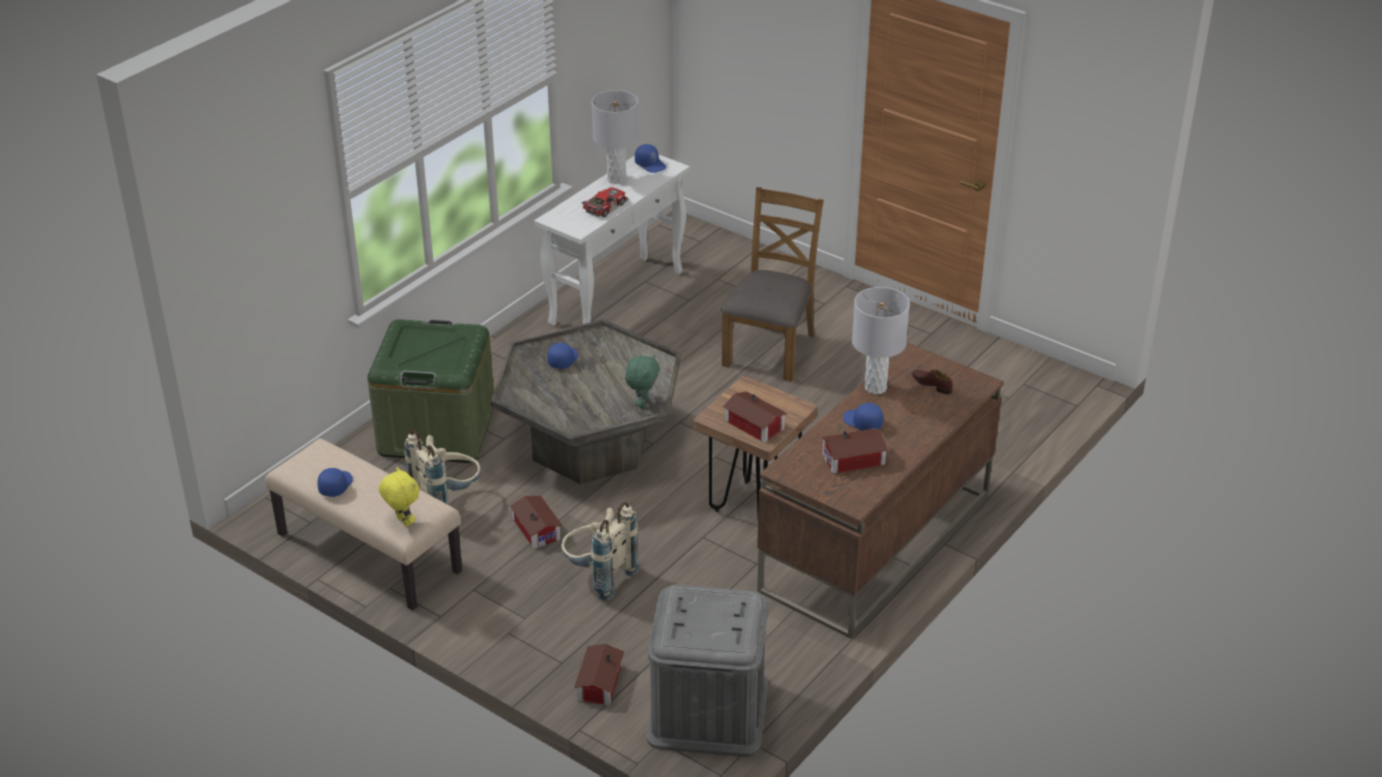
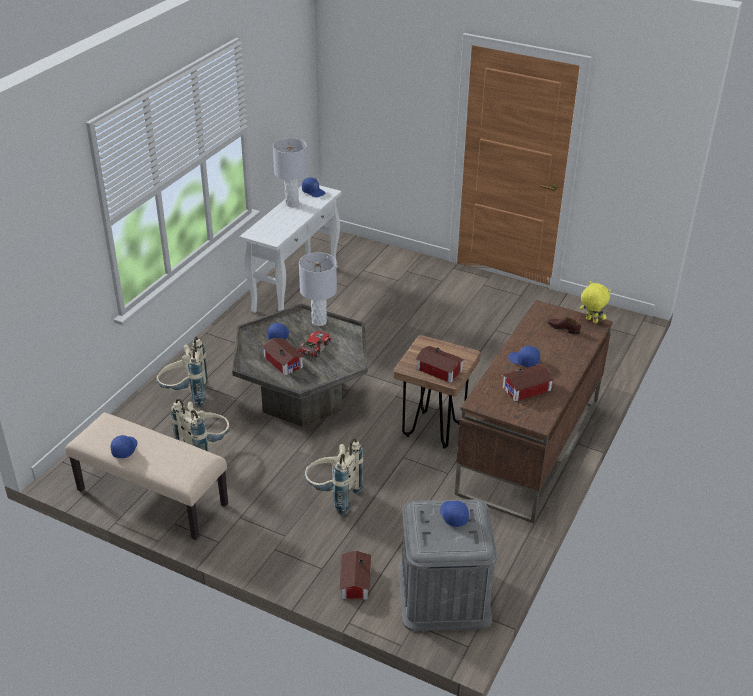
camera: 10 degrees left, 0 degrees up
green storage box [367,319,494,463] -> beige backpack [156,337,208,407]
yellow plush toy [379,467,419,527] -> yellow plush toy moved to [580,281,611,323]
toy house [510,495,563,549] -> toy house moved to [262,338,305,375]
toy car [582,187,629,217] -> toy car moved to [297,331,332,358]
green plush toy [625,355,660,409] -> none
brown chair [721,187,824,382] -> none
grey table lamp [852,287,910,394] -> grey table lamp moved to [299,252,337,326]
none -> blue cap [440,501,469,527]

